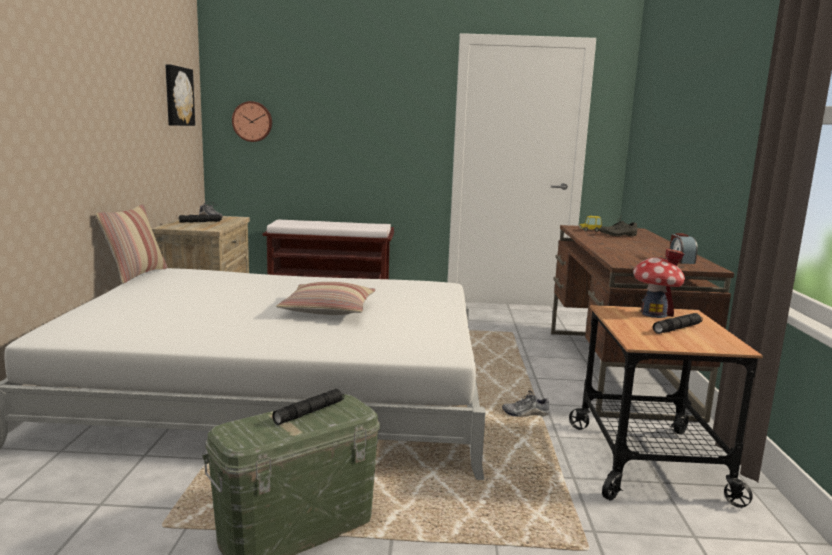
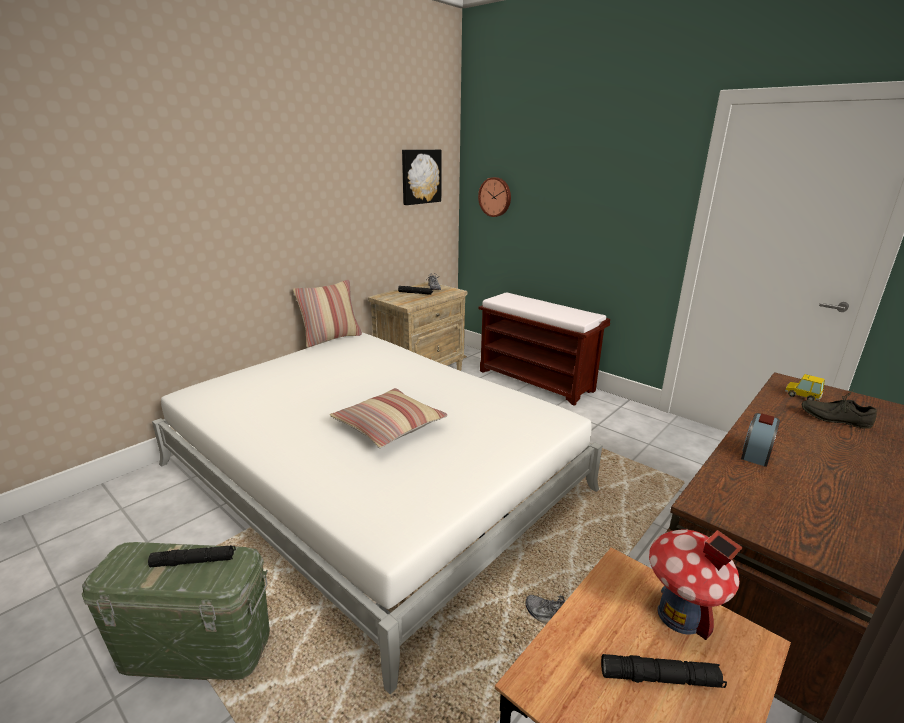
camera: 40 degrees right, 10 degrees up
alarm clock [670,233,698,264] -> alarm clock moved to [741,413,780,467]

